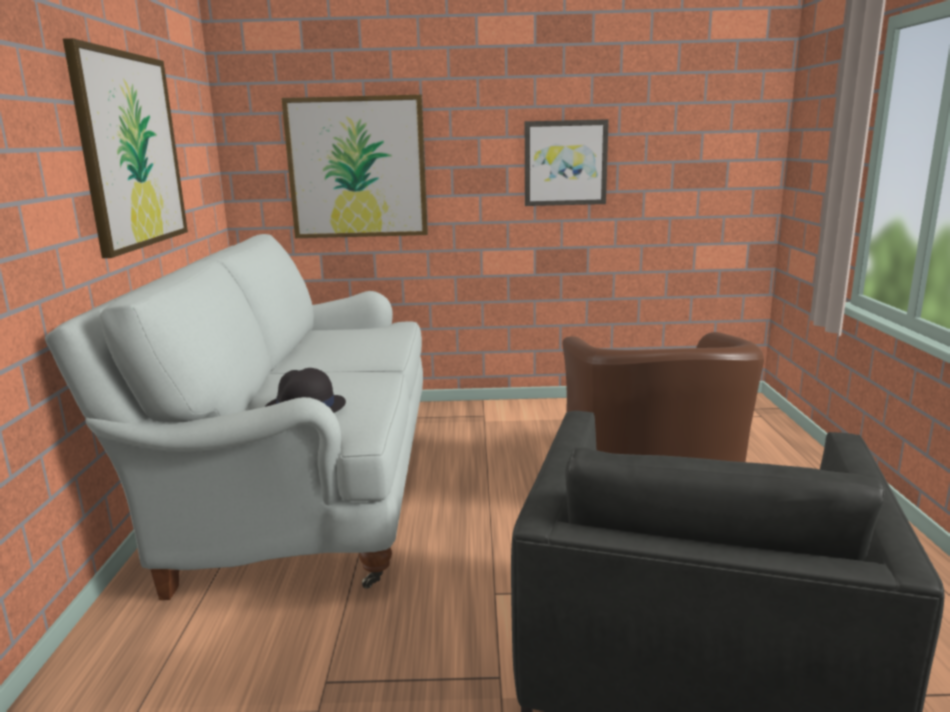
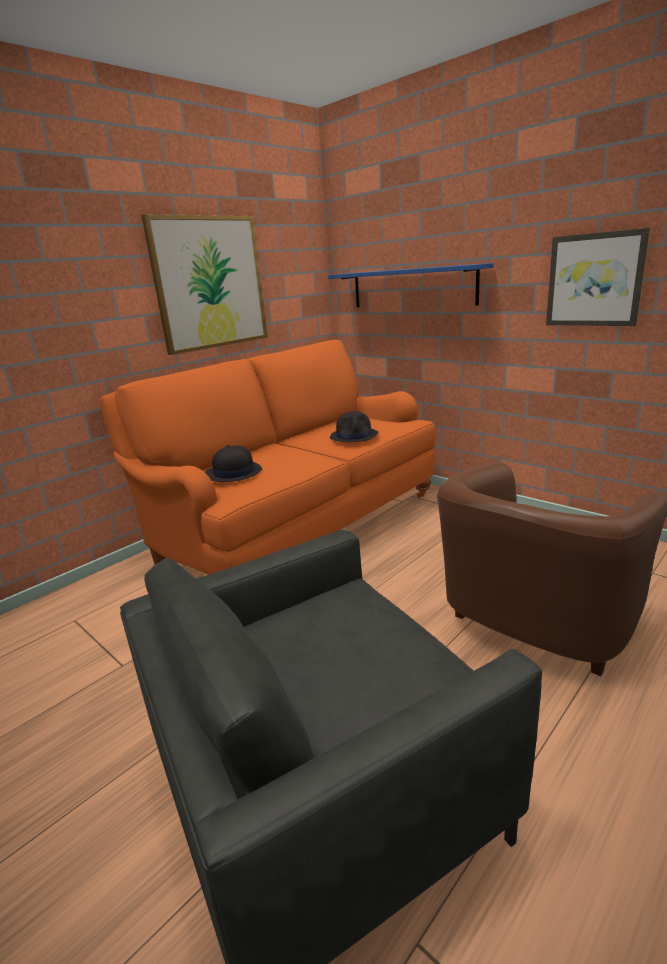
camera: 45 degrees right, 5 degrees up
white sofa [45,234,423,600] -> orange sofa [99,340,436,575]
picture [281,94,428,238] -> blue shelf [328,263,494,307]
none -> black hat [330,411,378,442]

